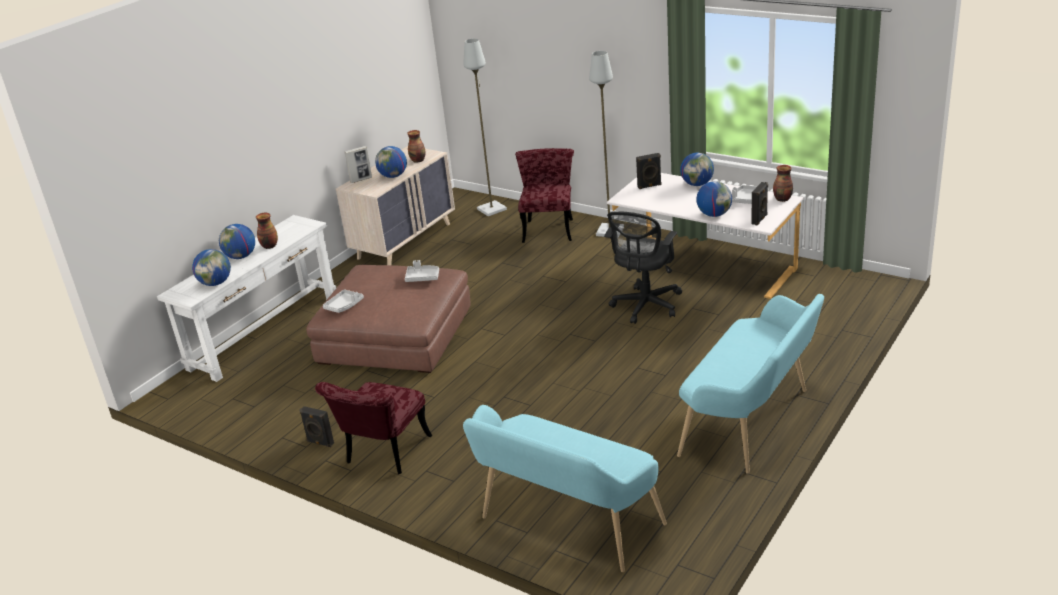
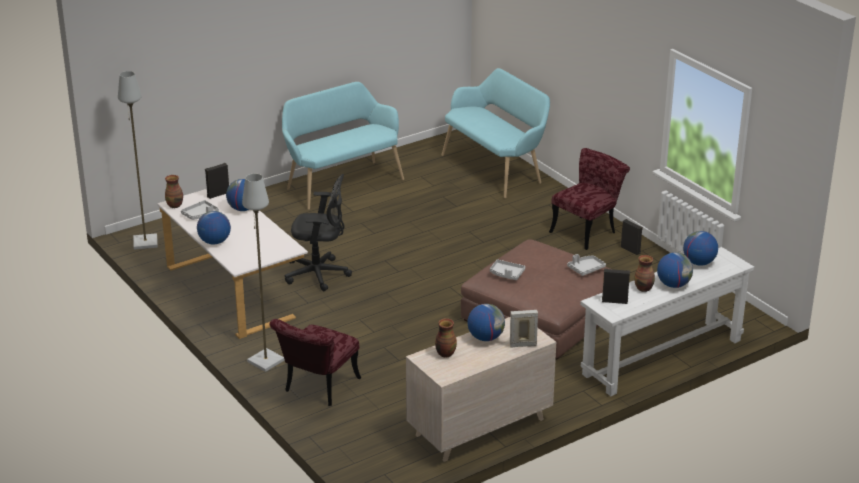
camera: 160 degrees left, 0 degrees up
grey floor lamp [463,39,507,216] -> grey floor lamp moved to [118,71,158,250]
black office chair [604,211,682,324] -> black office chair turned 45 degrees clockwise [285,174,352,291]
black speaker [636,153,662,189] -> black speaker moved to [602,268,630,304]

